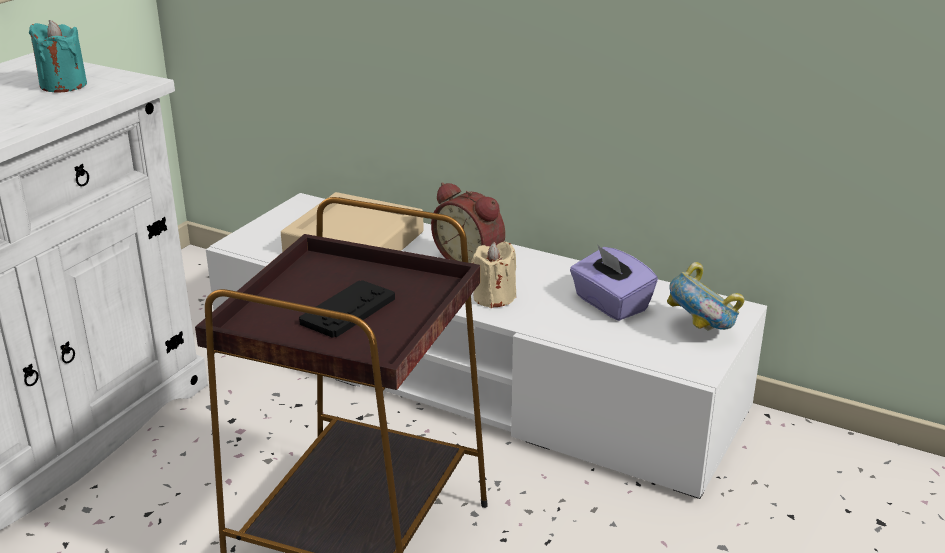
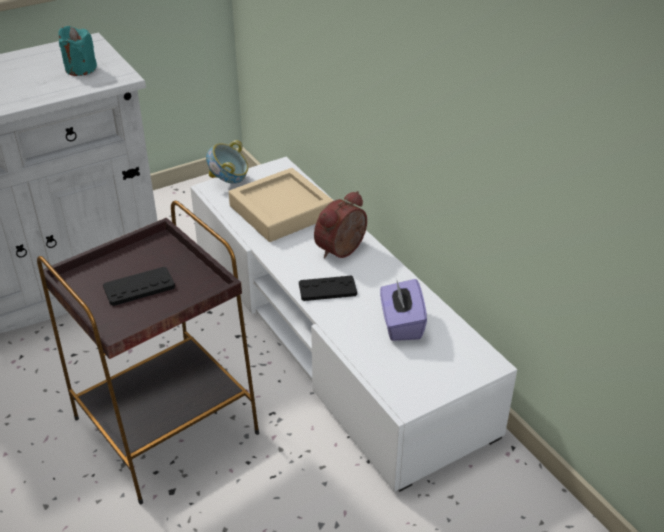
camera: 30 degrees right, 10 degrees up
alarm clock [431,182,505,263] -> alarm clock turned 60 degrees clockwise [314,191,367,258]
beige candle [471,242,516,308] -> black game controller [299,275,357,301]
bowl [667,262,745,331] -> bowl moved to [206,140,248,184]

